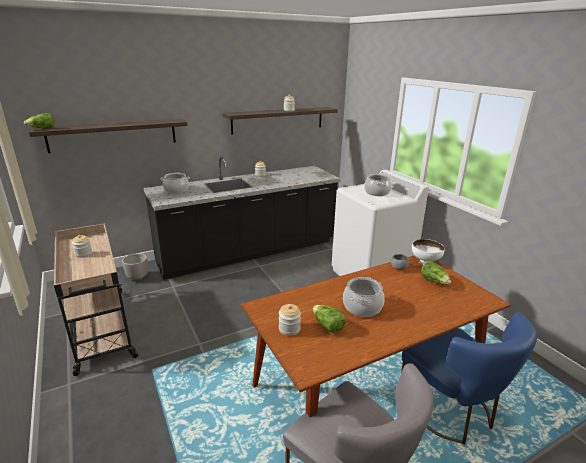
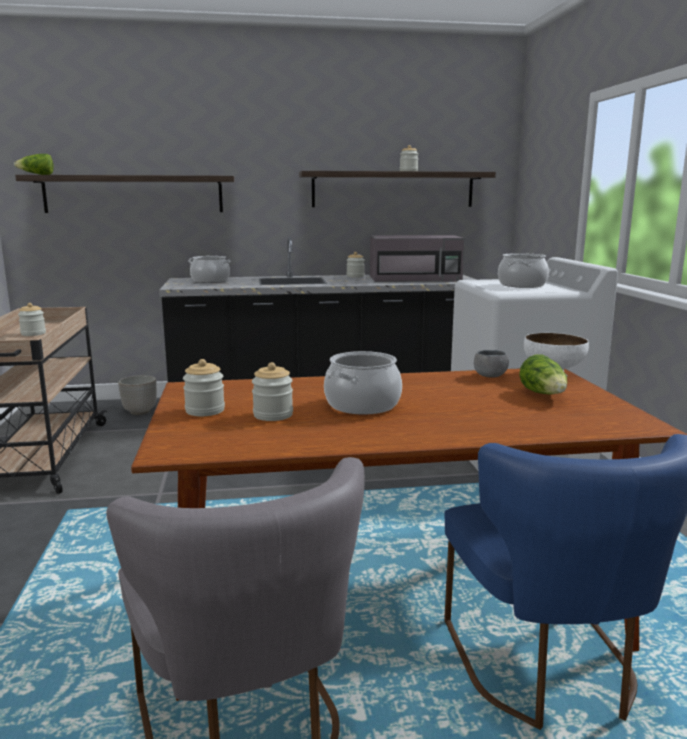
camera: 20 degrees right, 10 degrees down
lettuce [313,305,346,333] -> jar [252,362,293,421]
none -> grey microwave [370,235,465,282]

